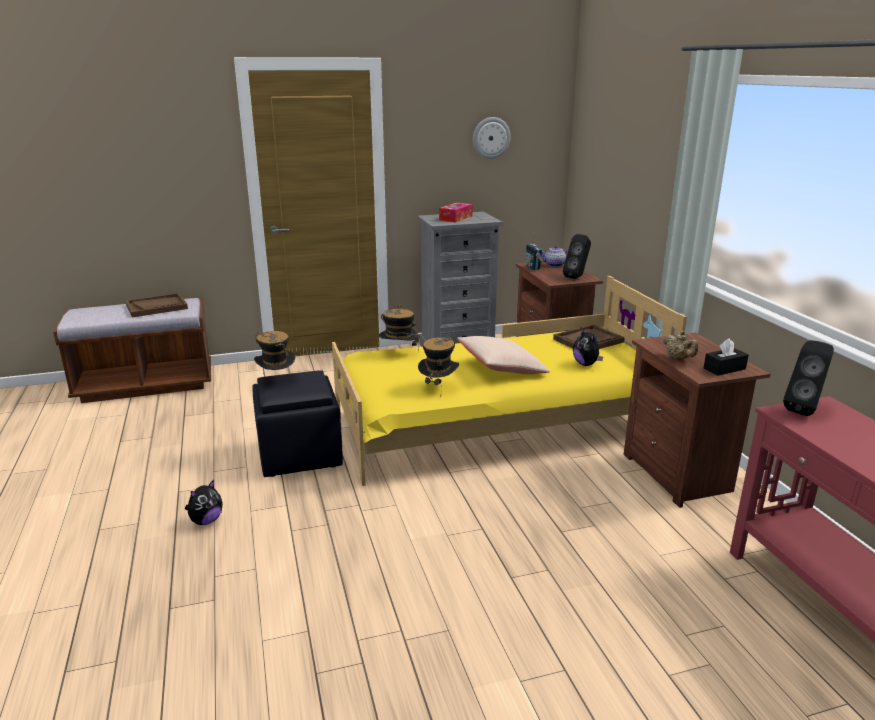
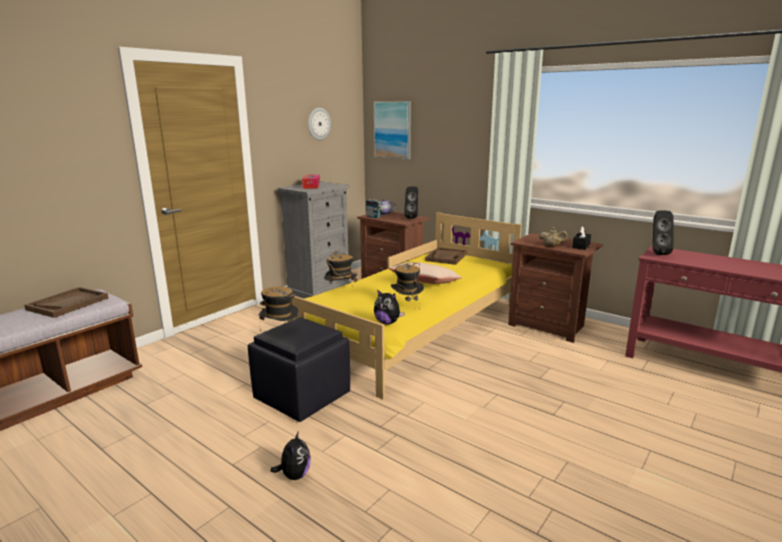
camera: 35 degrees left, 5 degrees down
plush toy [573,328,603,366] -> plush toy moved to [374,289,405,324]
none -> picture [374,101,411,160]

